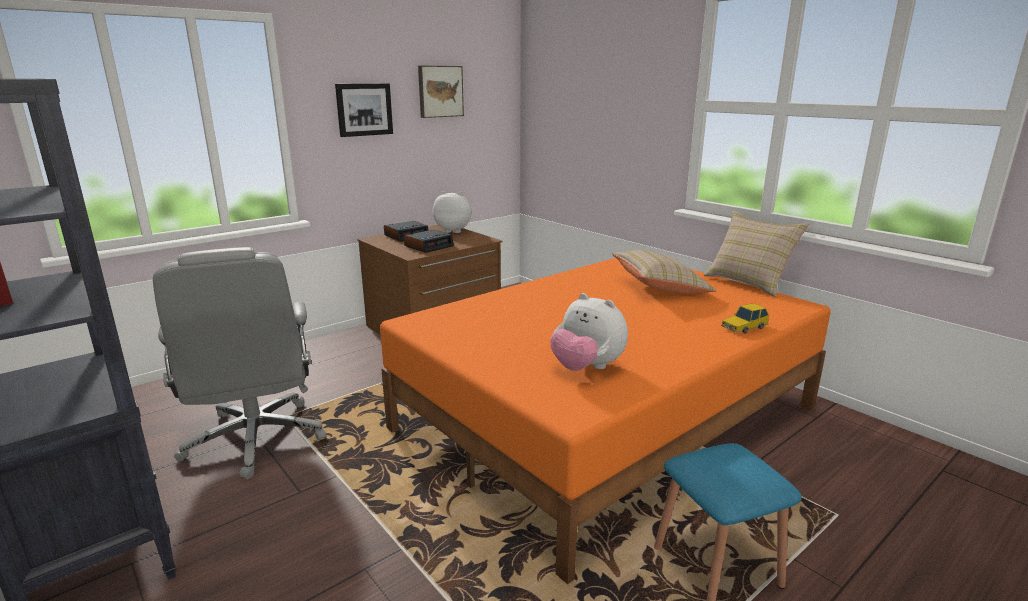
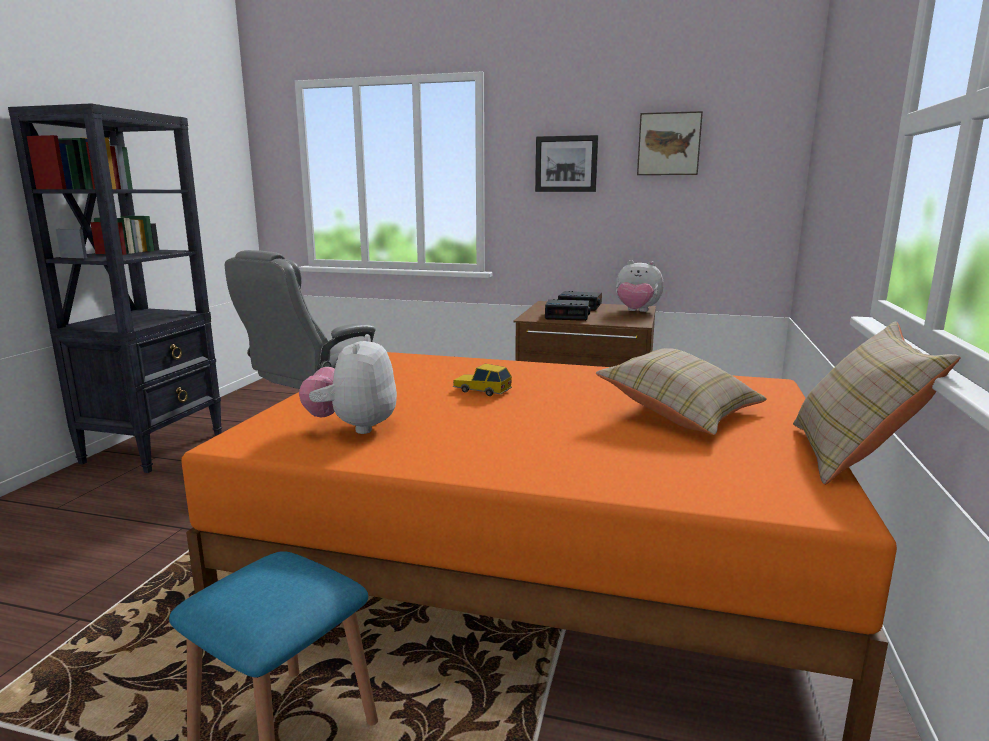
camera: 55 degrees right, 5 degrees down
plush toy [433,191,472,233] -> plush toy turned 135 degrees clockwise [616,260,664,312]
toy car [721,303,769,333] -> toy car moved to [453,364,512,396]

